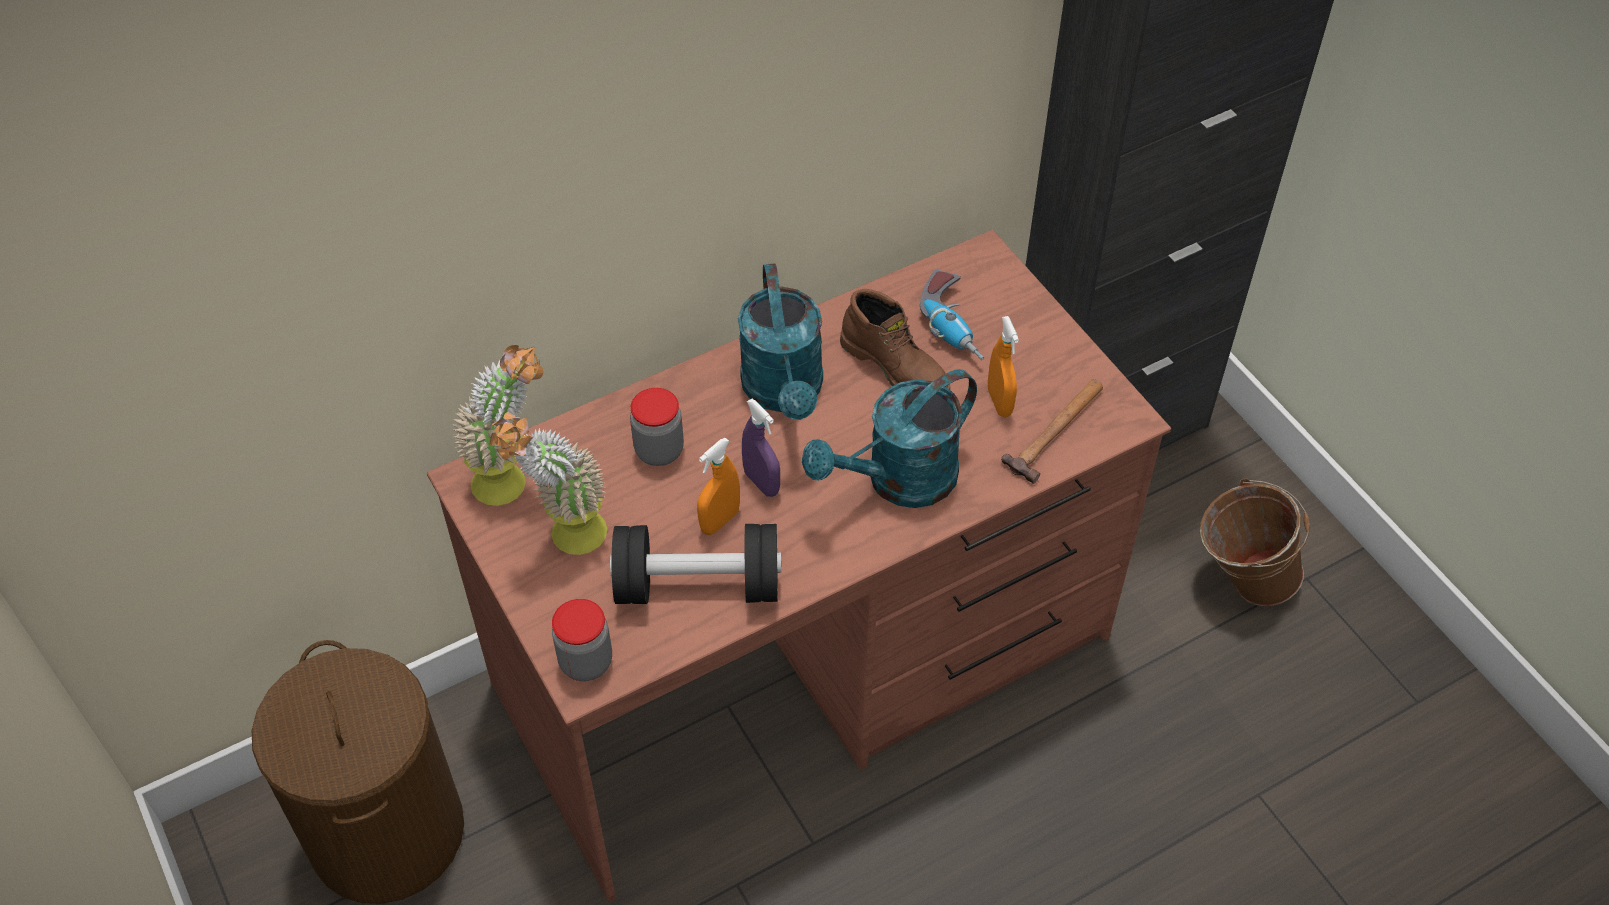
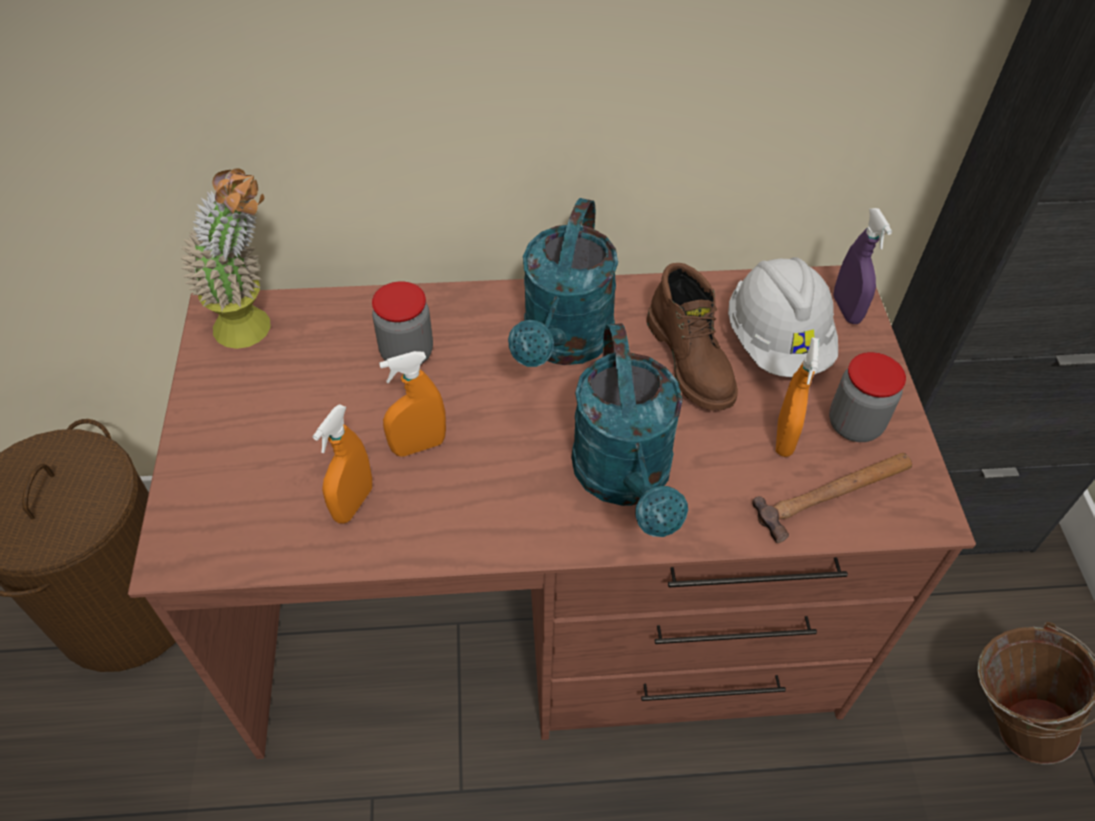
camera: 25 degrees right, 0 degrees up
potted plant [490,412,607,555] -> none
jar [552,599,612,681] -> jar moved to [829,352,906,442]
black dumbbell [610,524,781,604] -> orange spray bottle [313,404,372,524]
purple spray bottle [742,399,780,497] -> purple spray bottle moved to [833,208,892,324]
turquoise watering can [802,369,977,508] -> turquoise watering can turned 90 degrees counterclockwise [571,323,688,537]
power drill [920,270,984,360] -> white hard hat [728,257,838,377]

